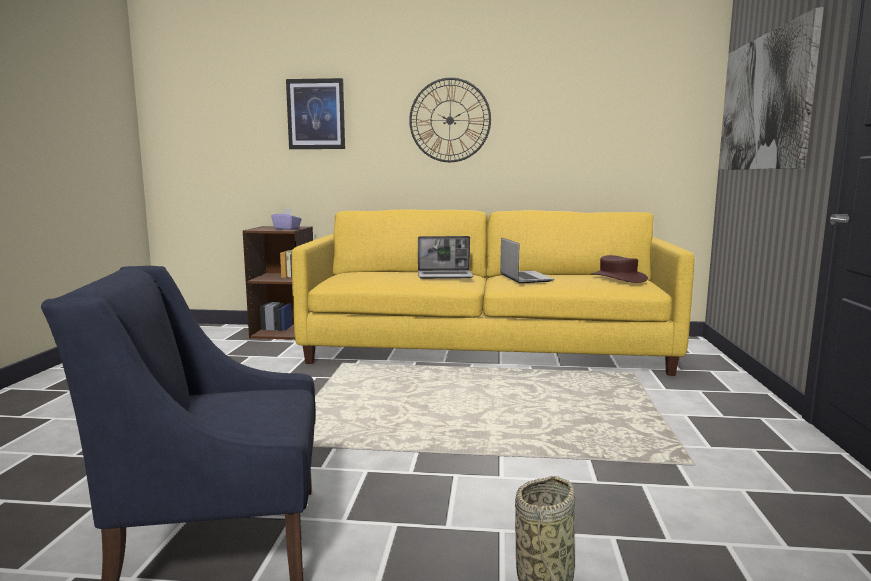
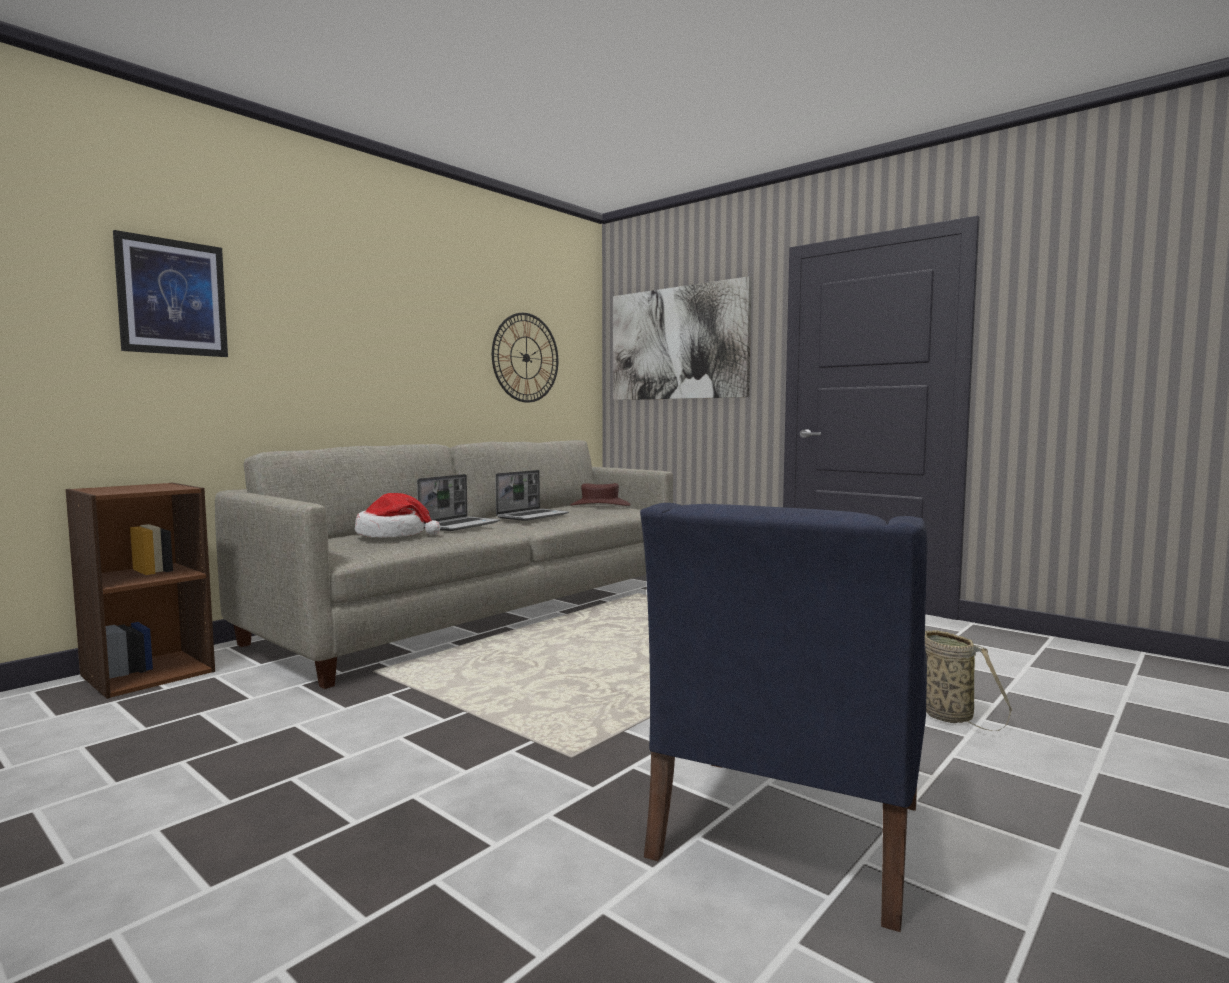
camera: 55 degrees left, 5 degrees down
purple tissue box [271,208,302,230] -> none
yellow sofa [292,209,695,376] -> grey sofa [215,440,673,689]
wall clock [409,78,491,162] -> wall clock moved to [492,313,558,403]
laptop [500,238,554,283] -> laptop turned 105 degrees clockwise [495,470,569,521]
none -> hat [355,493,440,538]

